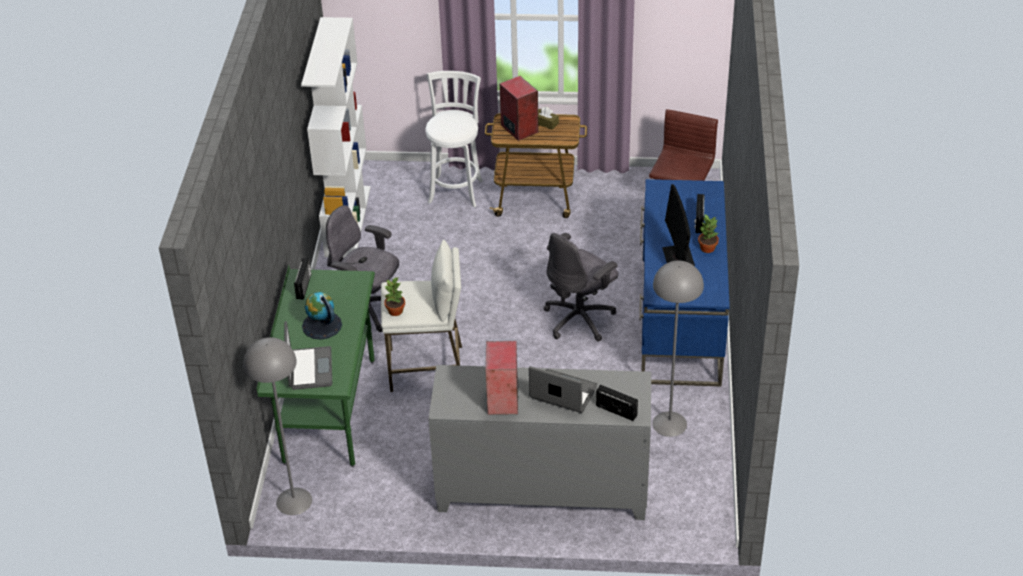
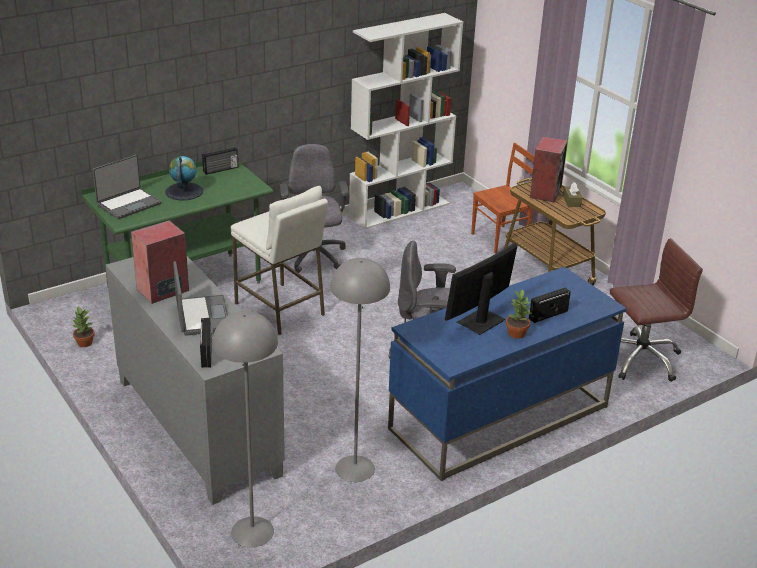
camera: 50 degrees right, 10 degrees down
grey floor lamp [243,337,312,515] -> grey floor lamp moved to [212,311,278,547]
potted plant [384,278,405,316] -> potted plant moved to [73,306,95,347]
white stool [425,71,483,207] -> brown chair [471,143,535,254]

